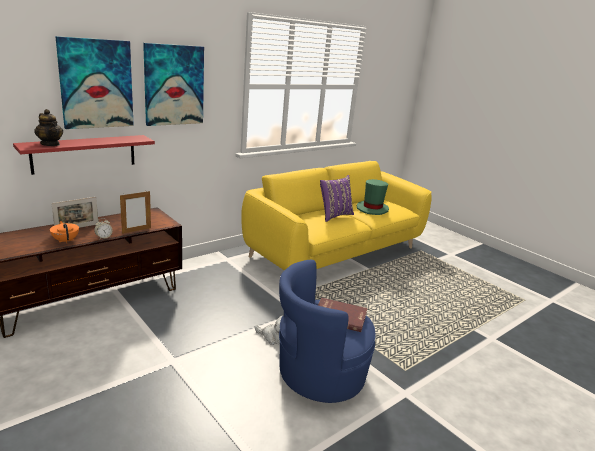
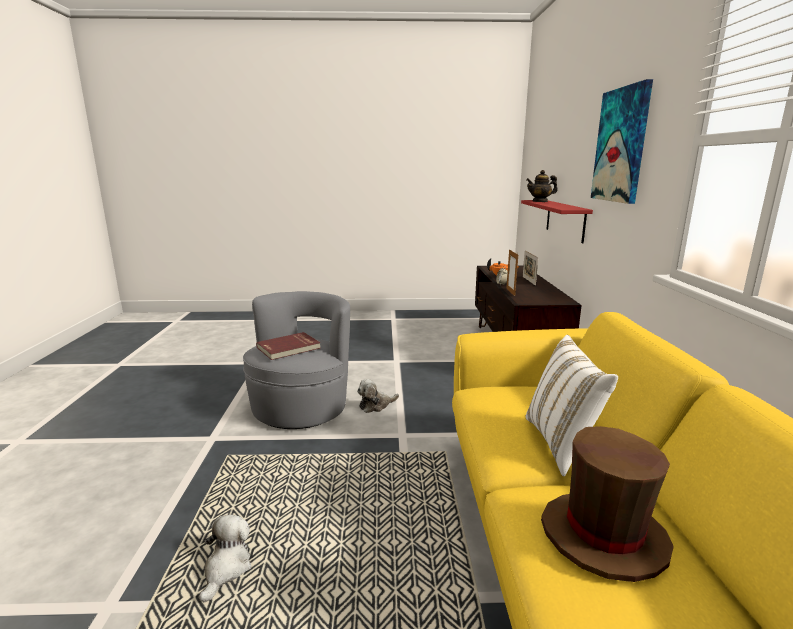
camera: 130 degrees right, 5 degrees down
picture [55,36,134,129] -> none
blue armchair [279,260,375,403] -> grey armchair [243,291,350,429]
purple pillow [320,175,354,222] -> white pillow [526,335,618,476]
green hat [357,179,389,215] -> brown hat [541,426,674,582]
none -> plush toy [199,515,251,602]

